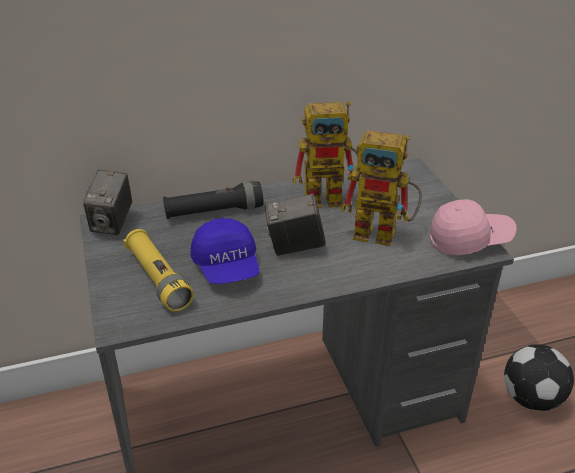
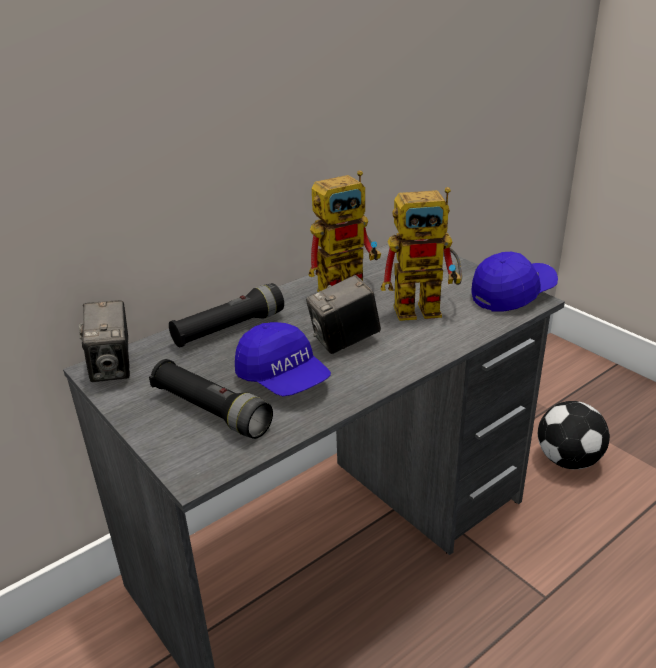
camera: 20 degrees left, 5 degrees down
yellow flashlight [123,229,194,312] -> black flashlight [149,359,273,439]
pink cap [430,199,517,255] -> blue cap [471,252,558,312]

